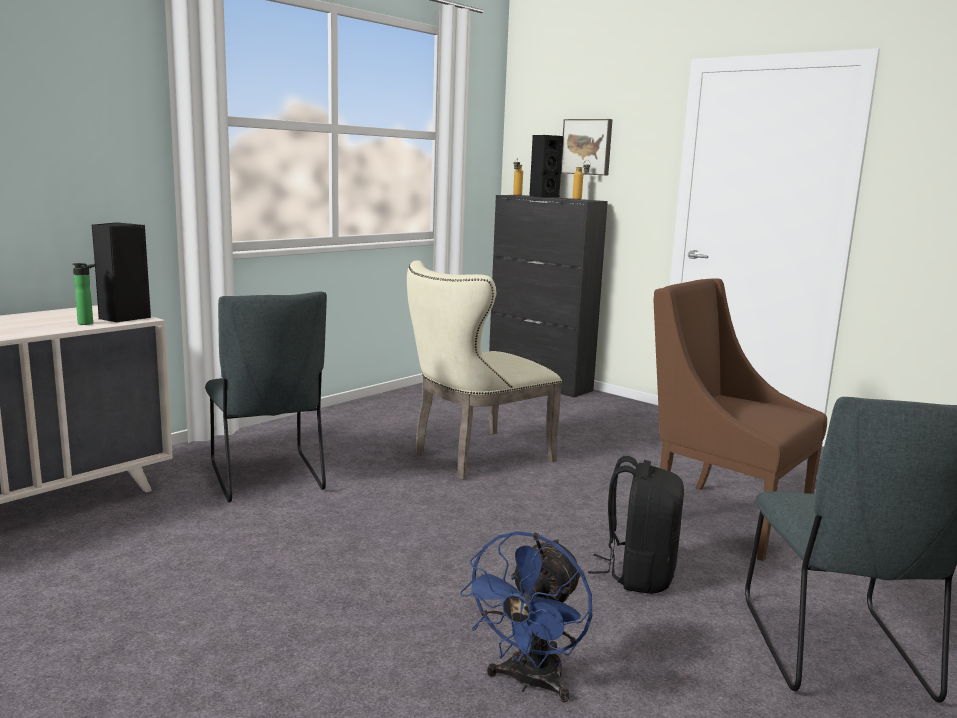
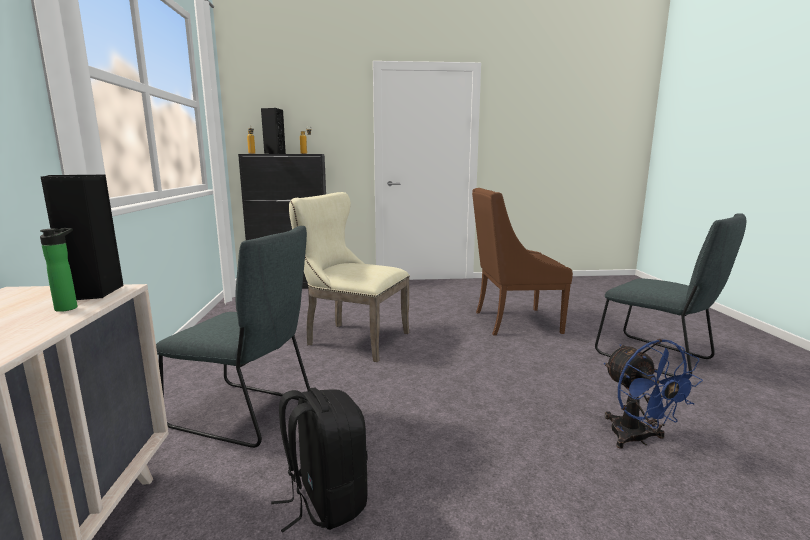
camera: 45 degrees left, 0 degrees up
beige chair [407,260,562,480] -> beige chair turned 105 degrees clockwise [289,192,410,362]
picture [561,119,613,175] -> none
black backpack [588,456,684,594] -> black backpack moved to [271,388,368,532]

